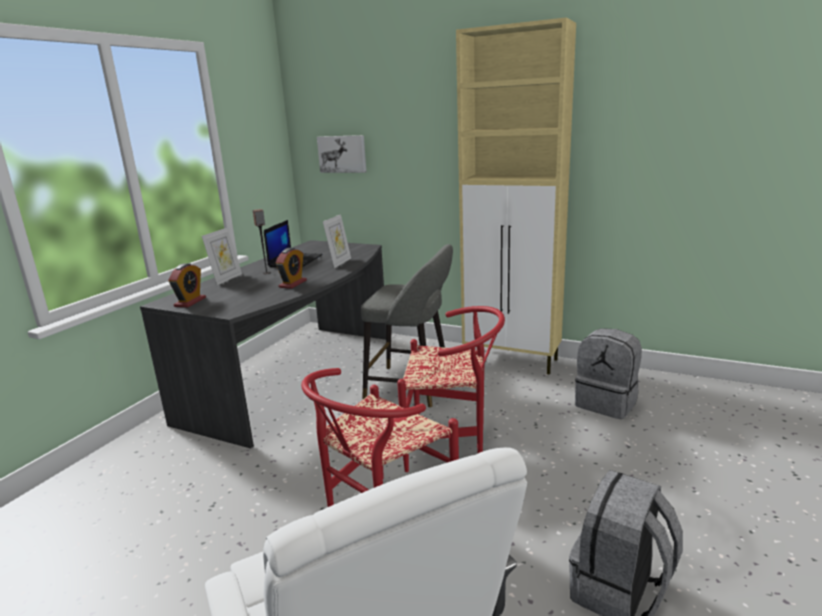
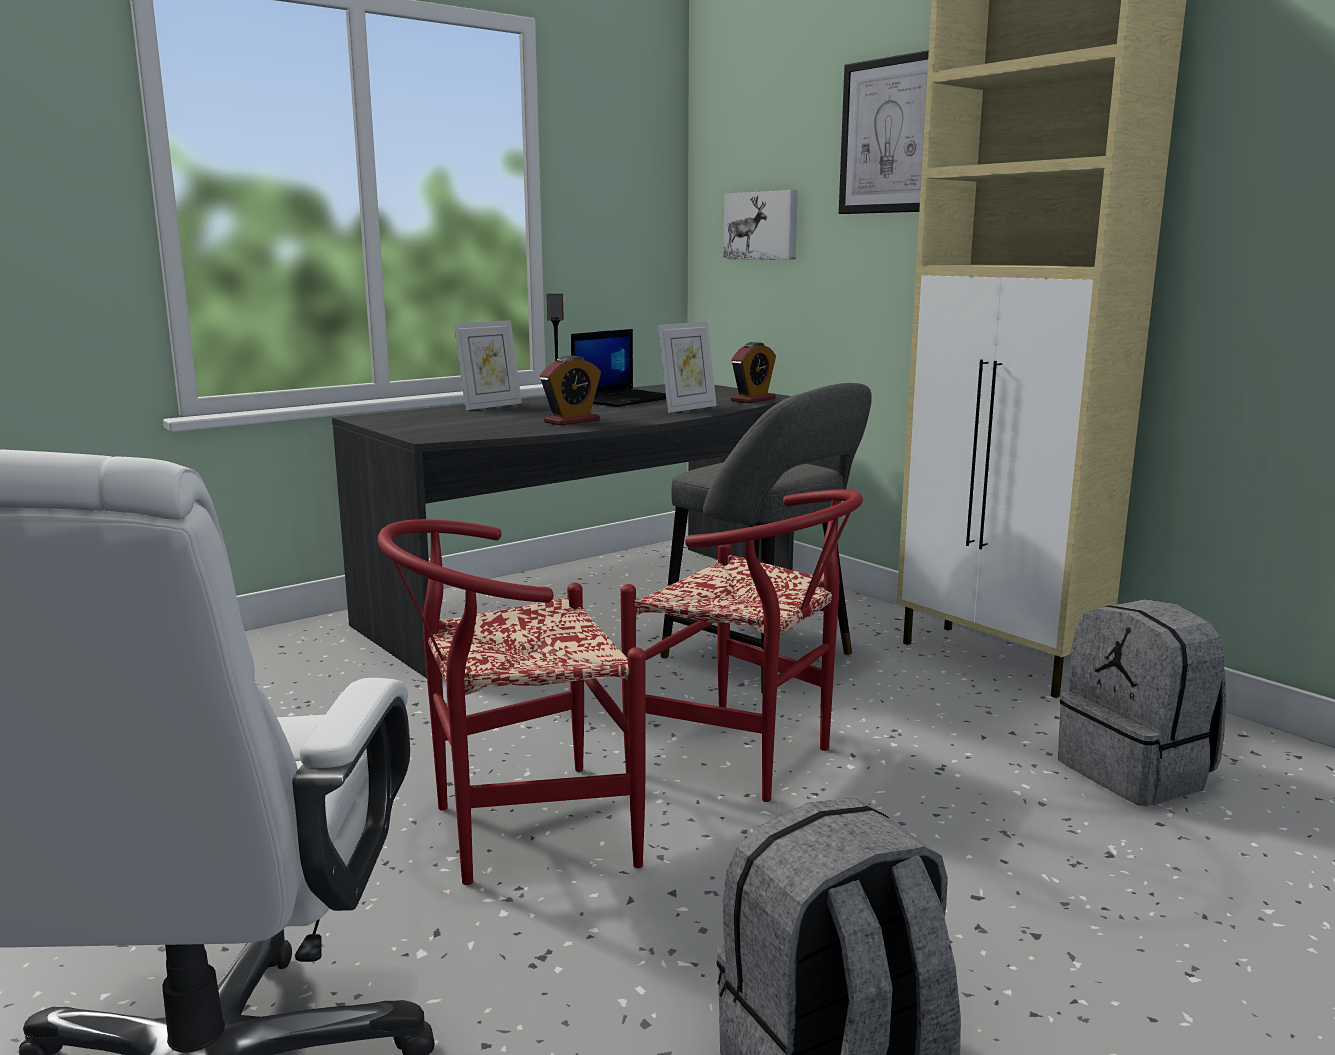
camera: 25 degrees right, 5 degrees down
alarm clock [168,263,206,307] -> alarm clock moved to [731,342,776,403]
none -> picture [839,50,929,214]

